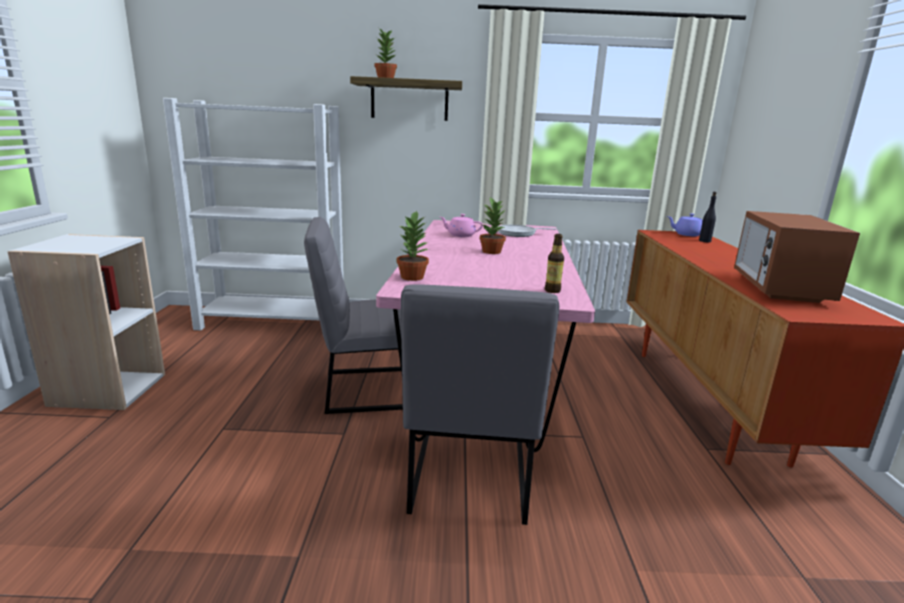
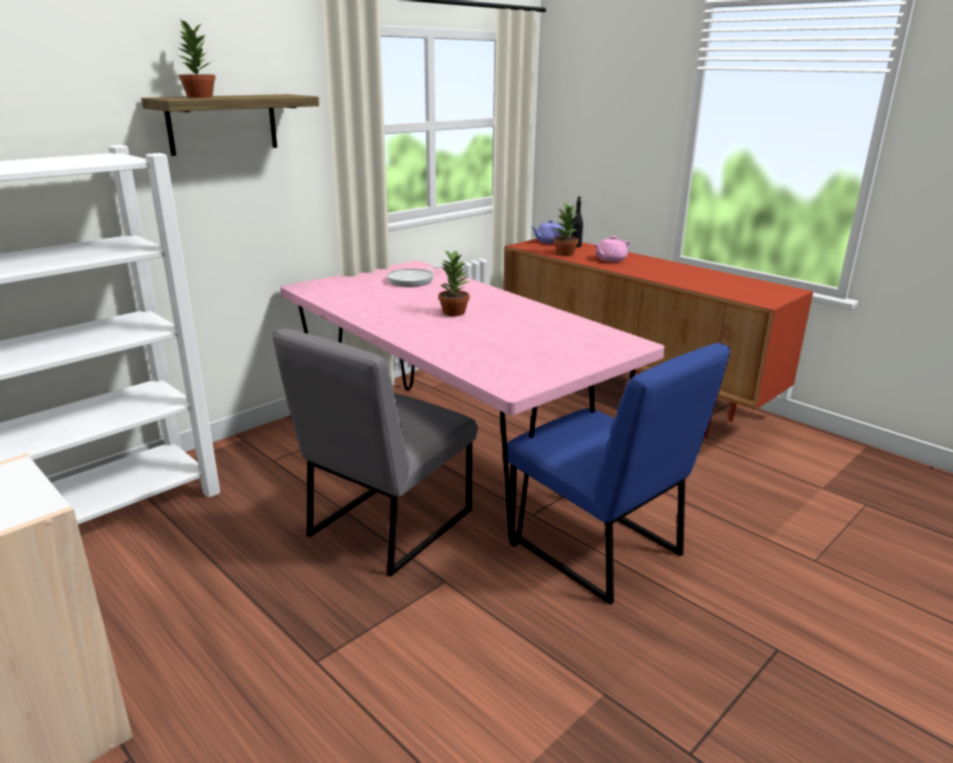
camera: 45 degrees left, 5 degrees up
potted plant [397,210,429,281] -> potted plant moved to [554,201,579,256]
grey chair [401,284,559,525] -> blue chair [507,343,730,605]
pink teapot [440,214,483,237] -> pink teapot moved to [594,236,630,262]
bottle [545,234,564,293] -> none
microwave [734,211,860,303] -> none

